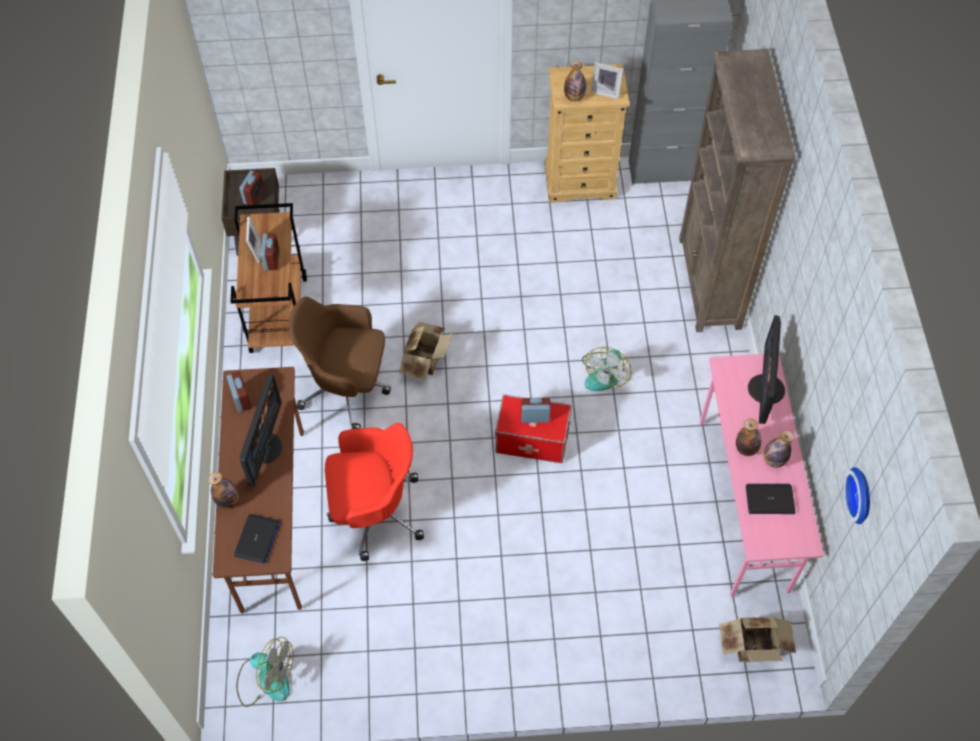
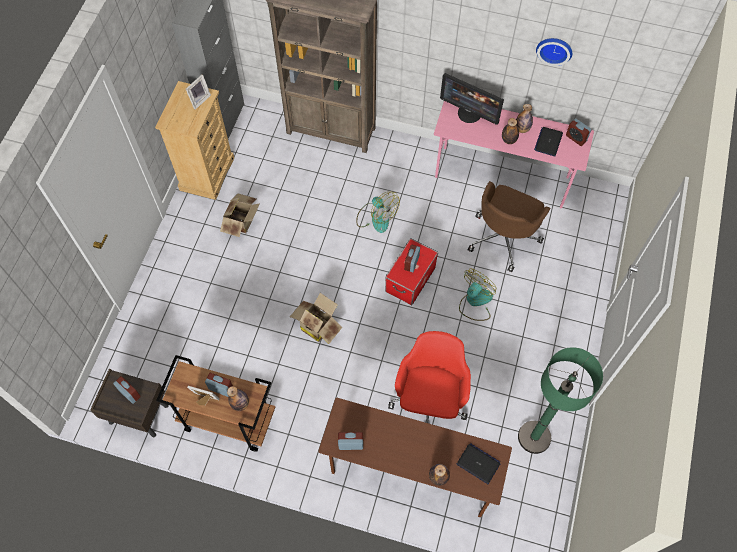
camera: 70 degrees left, 5 degrees up
fan [236,637,294,707] -> fan moved to [459,269,496,321]
monitor [240,375,282,486] -> none
brown office chair [289,297,391,429] -> brown office chair moved to [468,181,551,272]
bottle [564,61,586,102] -> bottle moved to [227,386,249,411]
cardboard box [719,617,796,662] -> cardboard box moved to [220,193,260,237]
wall clock [844,467,870,524] -> wall clock moved to [536,38,572,66]
none -> green floor lamp [518,347,603,454]
none -> alarm clock [566,118,591,146]

